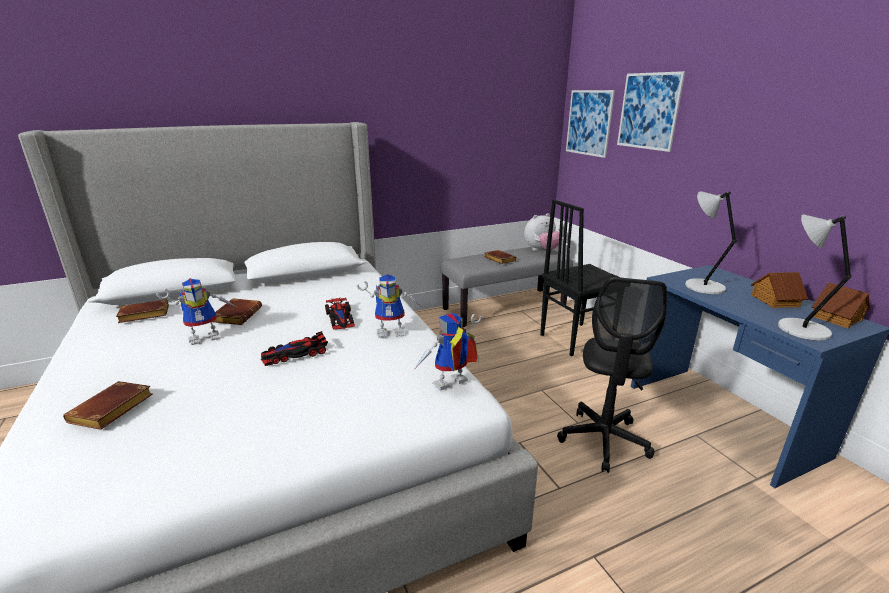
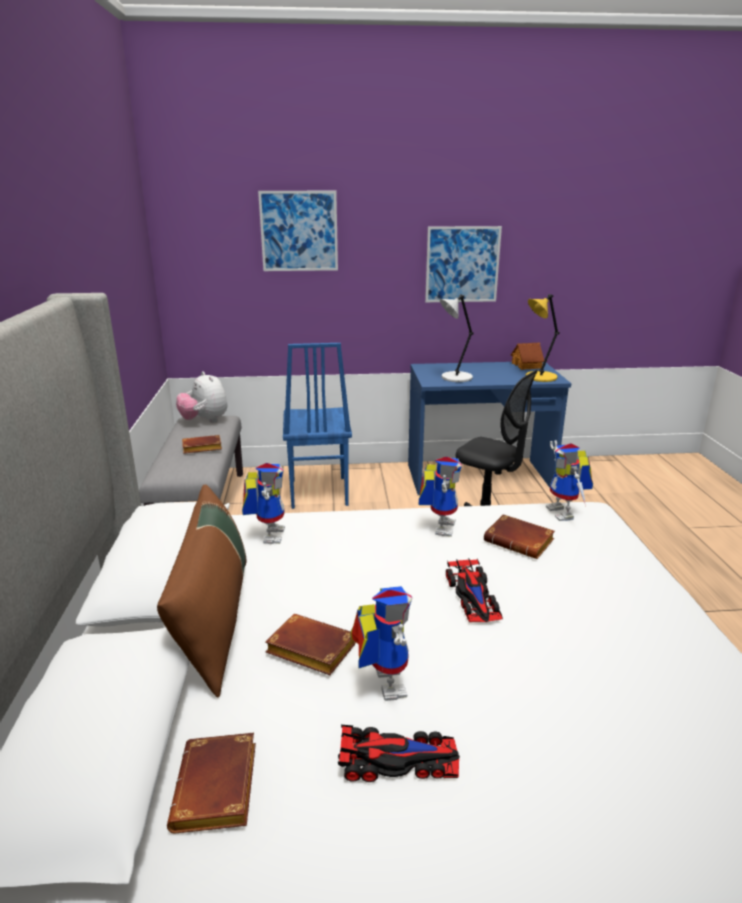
camera: 70 degrees left, 0 degrees up
brown book [63,381,153,430] -> brown book moved to [484,514,555,559]
toy car [325,298,355,330] -> toy car moved to [338,725,460,782]
plush toy [524,213,563,251] -> plush toy turned 150 degrees clockwise [176,371,227,423]
black chair [540,200,621,356] -> blue chair [283,343,352,509]
picture [566,90,615,158] -> picture moved to [425,226,502,302]
toy house [751,272,808,308] -> none
grey table lamp [778,215,852,341] -> yellow table lamp [525,294,560,382]
none -> brown pillow [157,484,246,697]
none -> toy robot [242,463,285,544]

